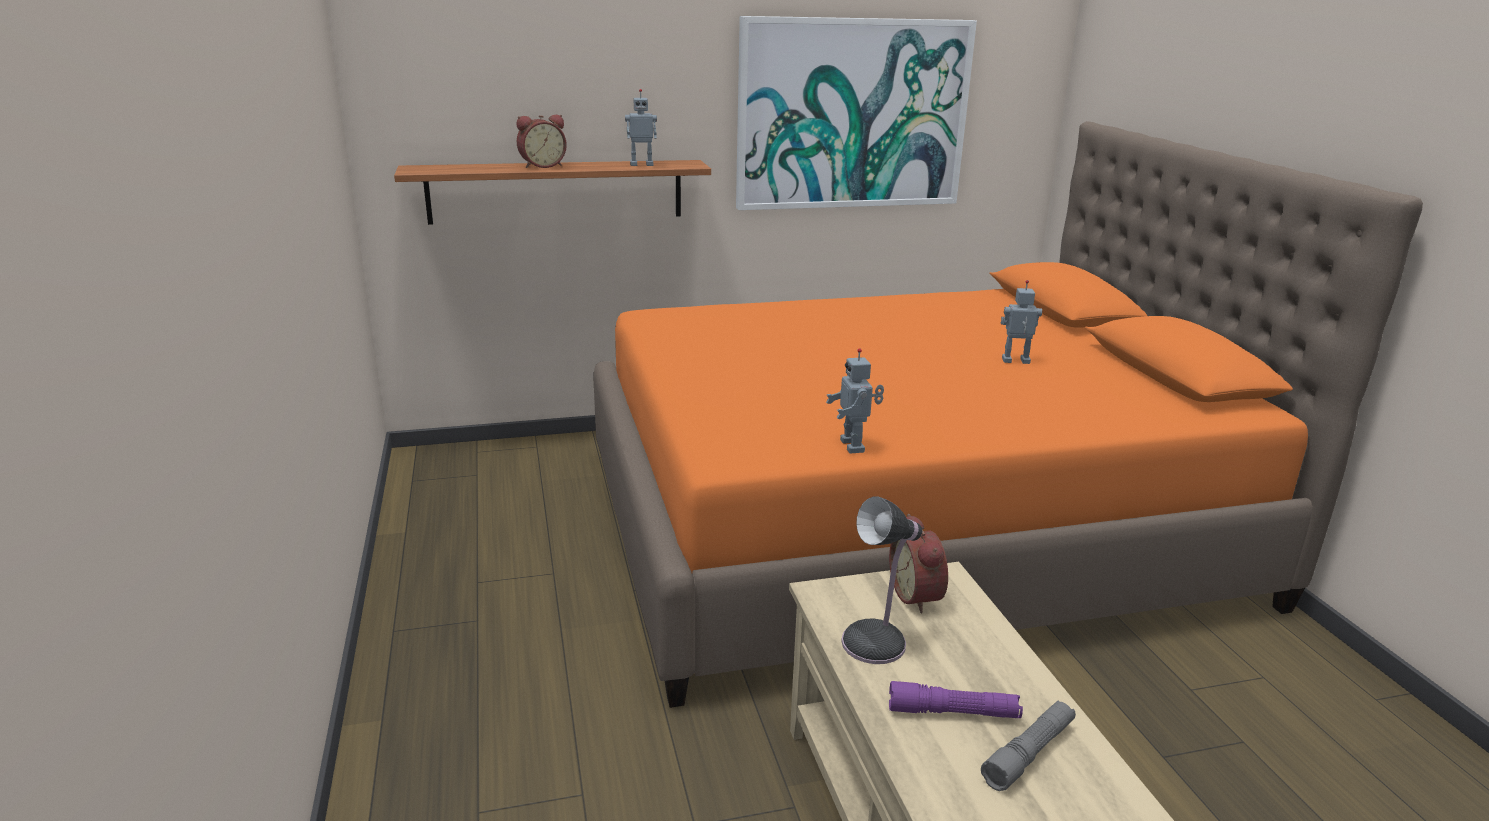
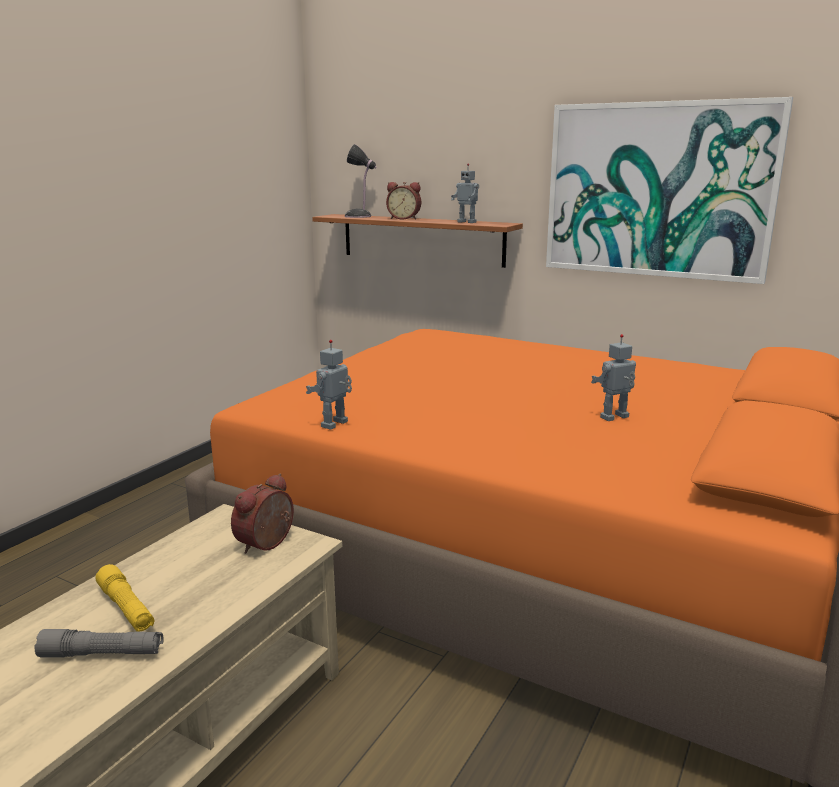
camera: 45 degrees right, 5 degrees down
table lamp [841,496,922,664] -> table lamp moved to [345,144,377,218]
purple flashlight [889,681,1023,718] -> yellow flashlight [95,564,155,632]
toy robot [1001,280,1042,364] -> toy robot turned 75 degrees counterclockwise [591,334,636,421]

